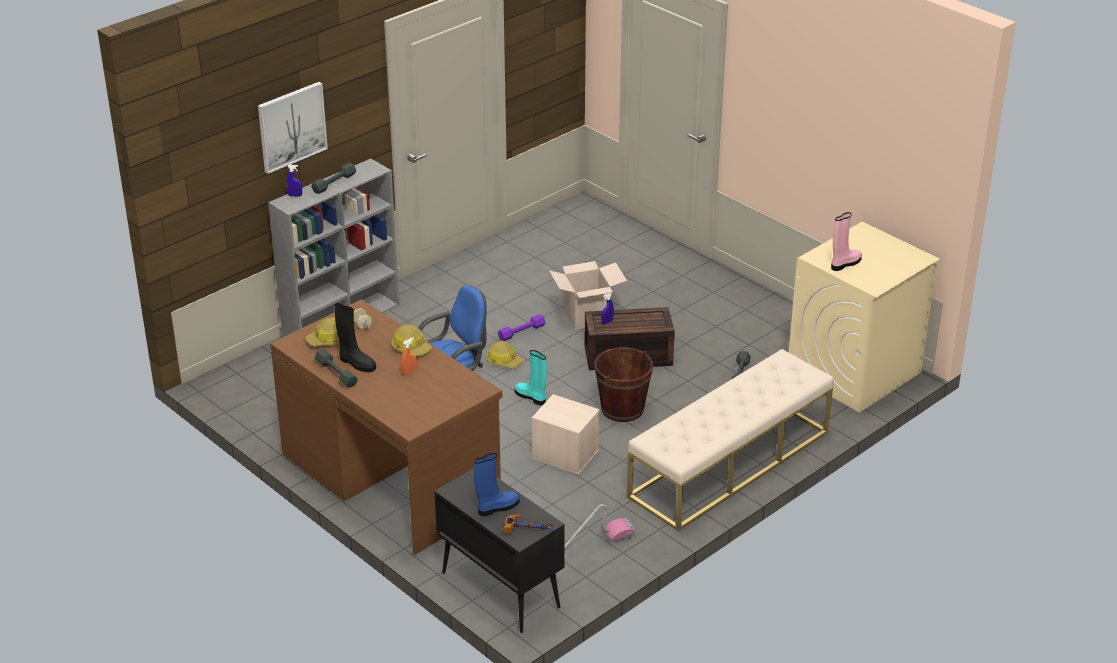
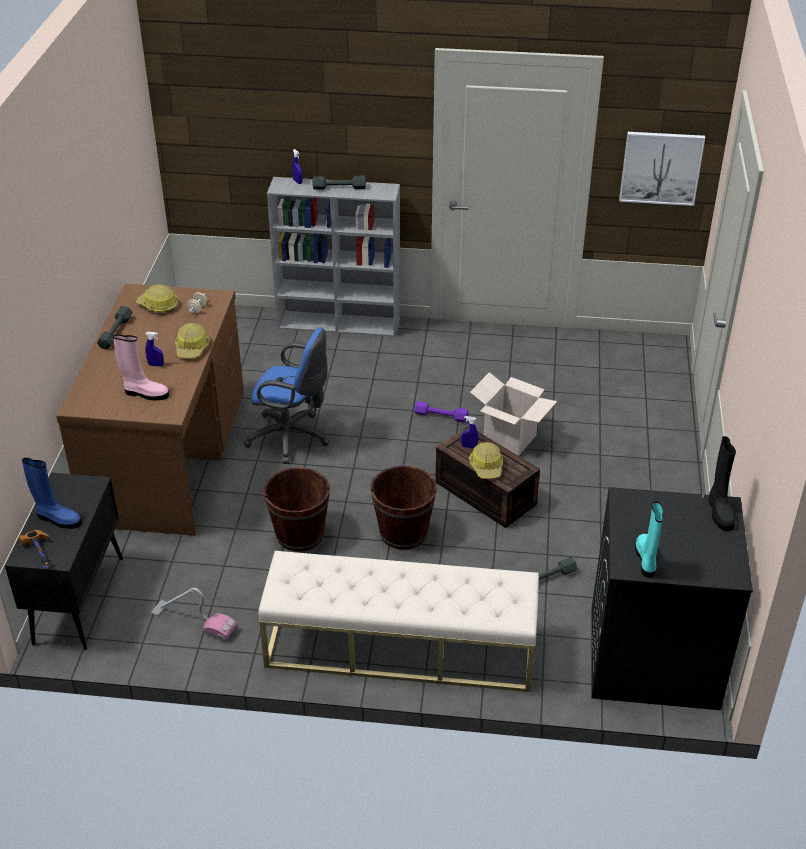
camera: 50 degrees right, 5 degrees up
picture [258,82,328,174] -> picture moved to [619,132,705,206]
black boot [334,303,376,372] -> black boot moved to [709,436,736,531]
orange spray bottle [401,338,417,375] -> blue spray bottle [145,332,164,367]
hard hat [486,341,524,369] -> hard hat moved to [469,442,503,479]
turquoise boot [515,350,547,405] -> turquoise boot moved to [635,501,663,578]
beige storage box [532,394,600,475] -> brown bucket [263,467,330,552]
beige washing machine [789,222,940,413] -> black washing machine [591,487,753,710]
pink boot [831,212,862,271] -> pink boot moved to [113,334,169,400]

